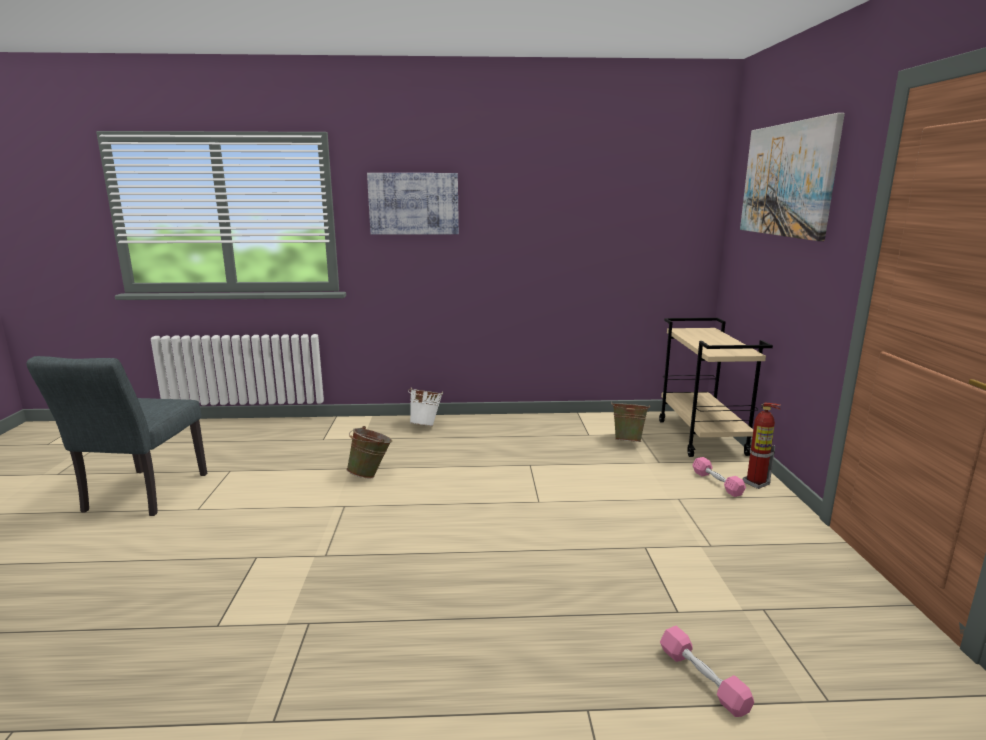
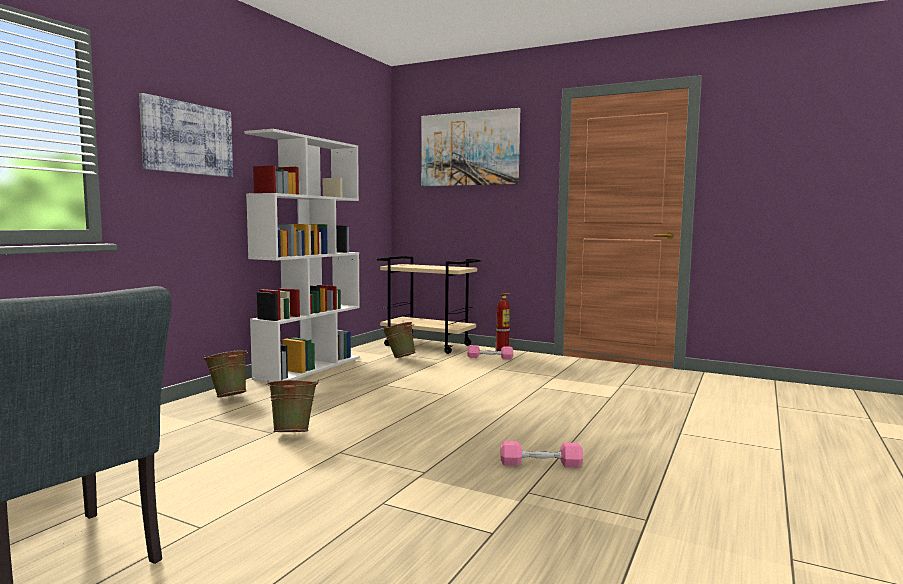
camera: 60 degrees left, 10 degrees down
white bucket [408,387,443,426] -> green bucket [203,350,248,397]
pink dumbbell [660,626,754,717] -> pink dumbbell moved to [500,441,583,468]
none -> white bookcase [244,129,360,383]

